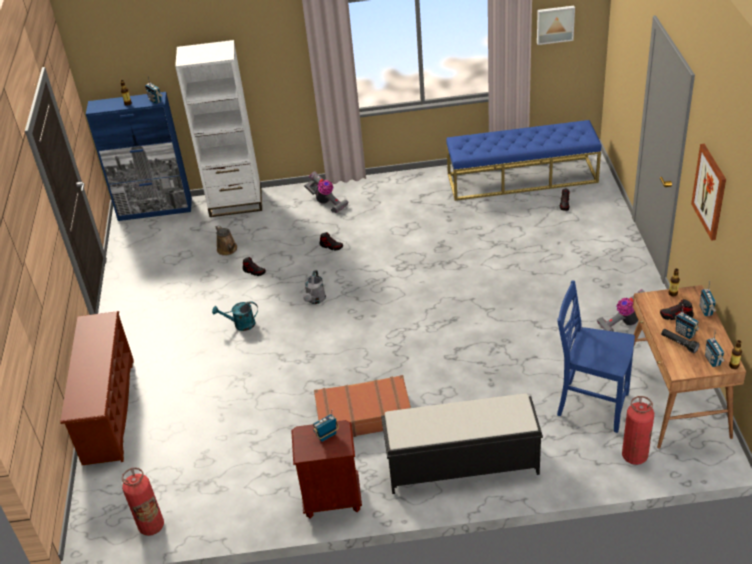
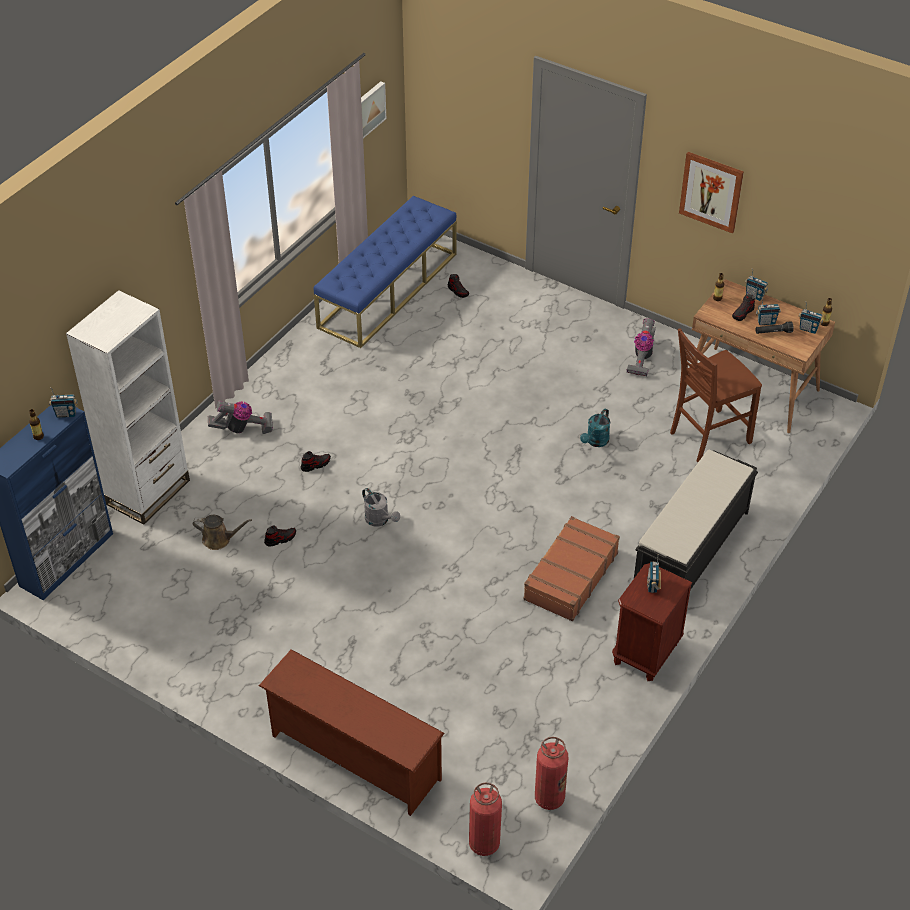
camera: 55 degrees left, 5 degrees up
turquoise watering can [212,301,258,331] -> turquoise watering can moved to [580,409,610,447]
blue chair [557,280,635,433] -> brown chair [670,328,762,462]
fire extinguisher [622,396,654,465] -> fire extinguisher moved to [469,782,502,856]

